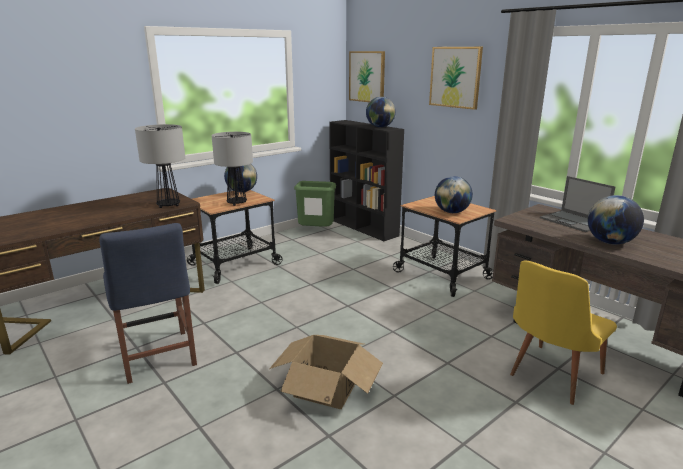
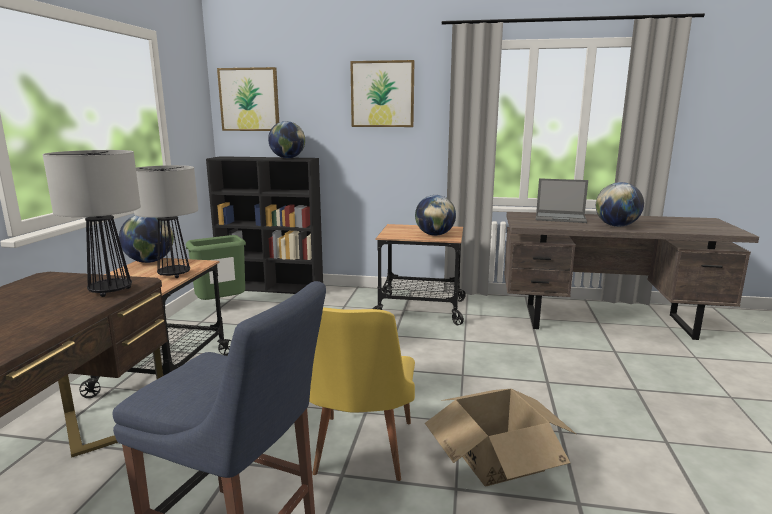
camera: 40 degrees left, 5 degrees down
yellow chair [510,261,617,405] -> yellow chair moved to [309,307,415,481]

